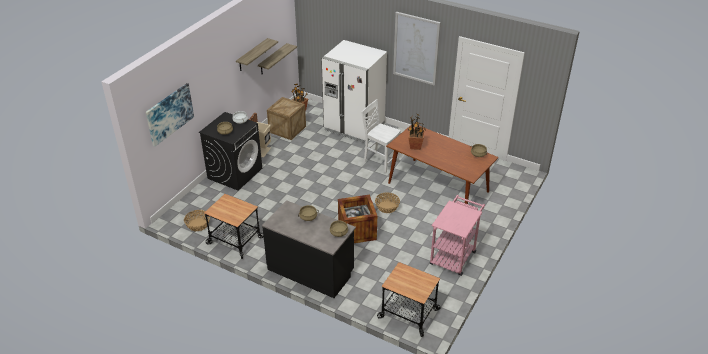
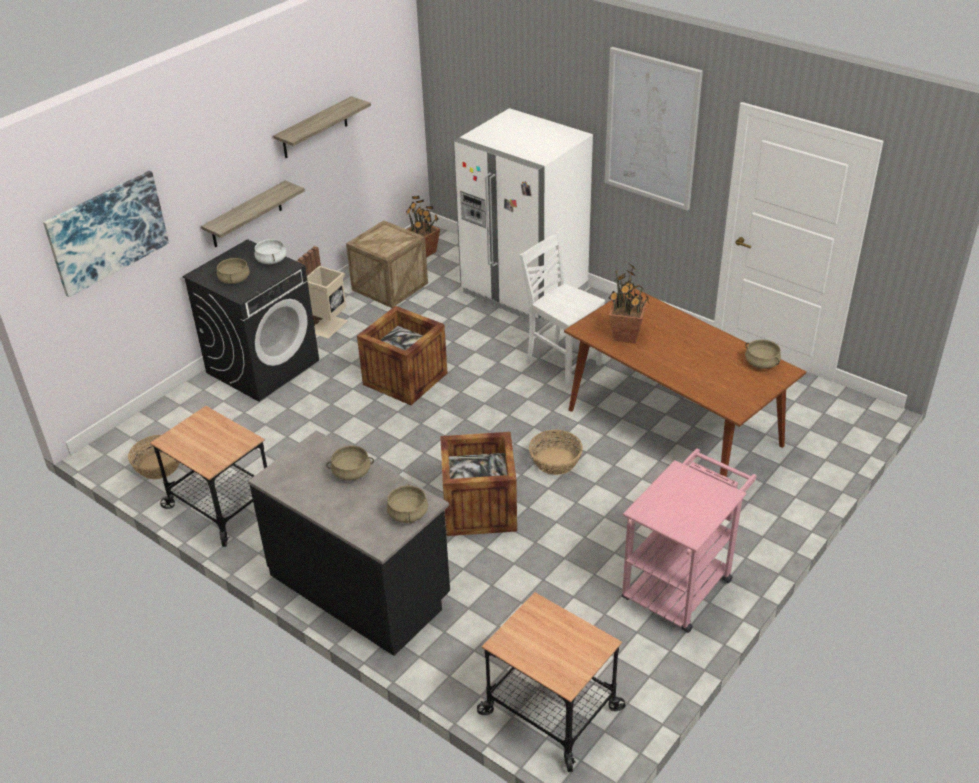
camera: 10 degrees right, 0 degrees up
shelf [258,43,297,74] -> shelf moved to [201,181,305,248]
none -> crate [357,306,447,405]

